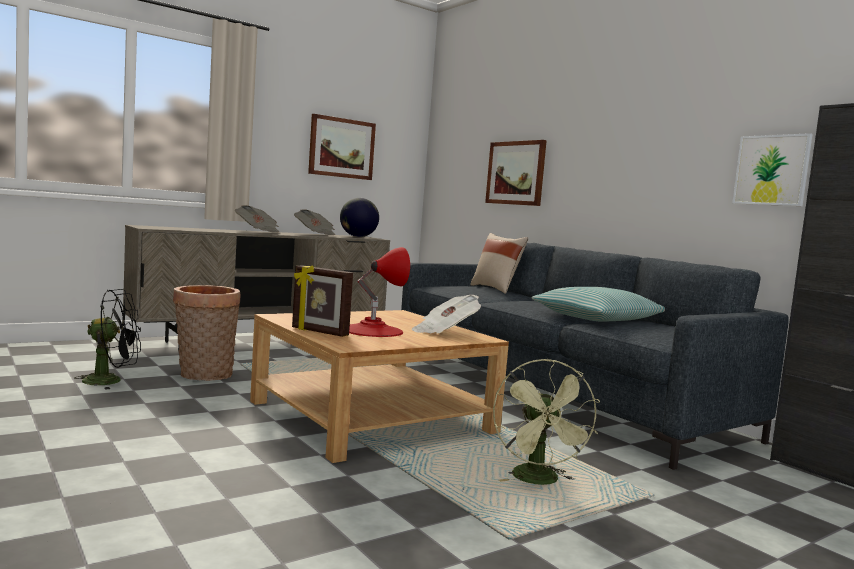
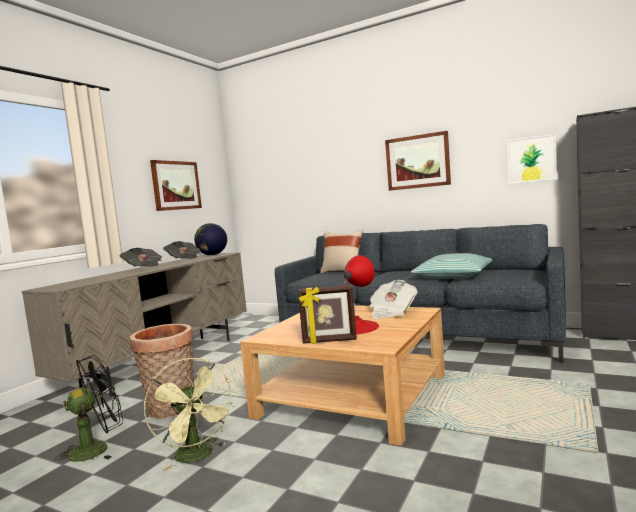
camera: 25 degrees left, 0 degrees up
picture [485,140,547,206] -> picture moved to [385,131,451,191]
green fan [493,359,600,485] -> green fan moved to [144,358,234,471]

